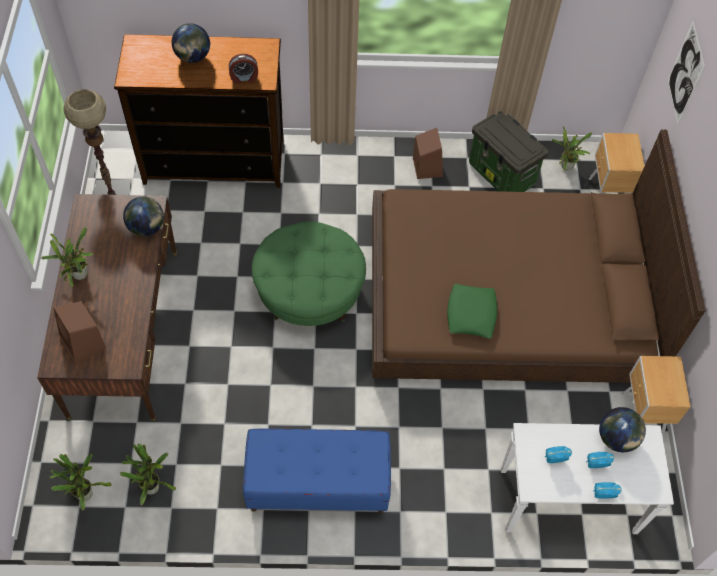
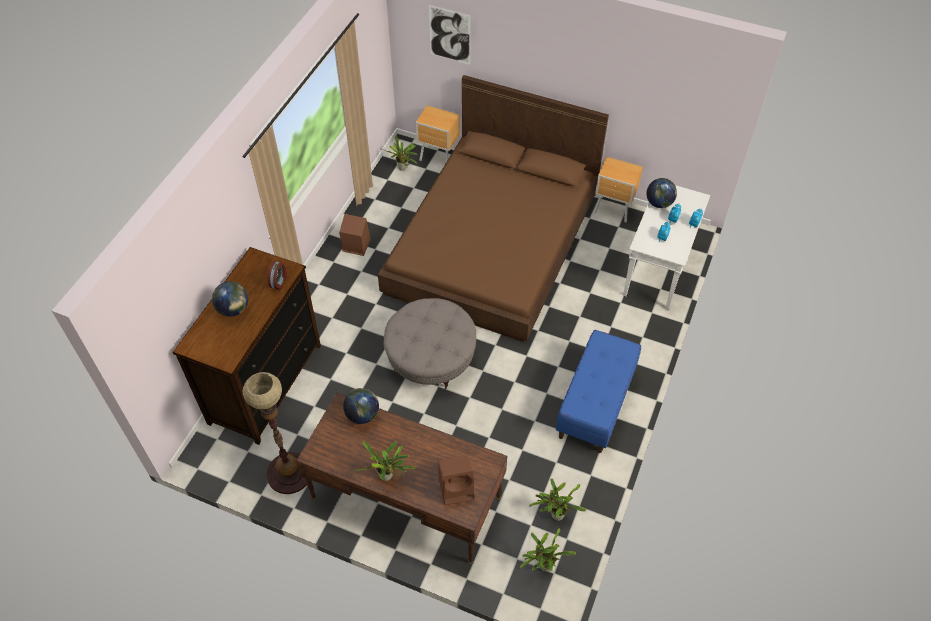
camera: 65 degrees left, 5 degrees down
green ottoman [252,221,366,326] -> grey ottoman [384,298,476,389]
green pillow [447,284,497,339] -> none
storage box [469,111,548,192] -> none

